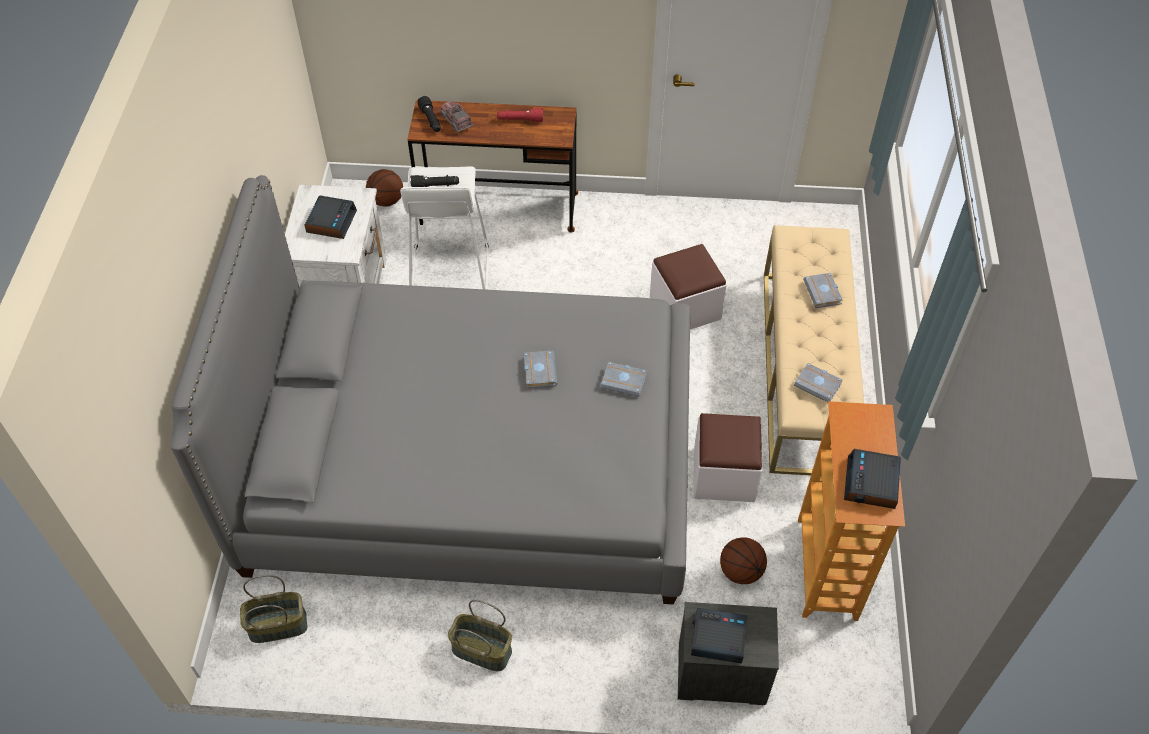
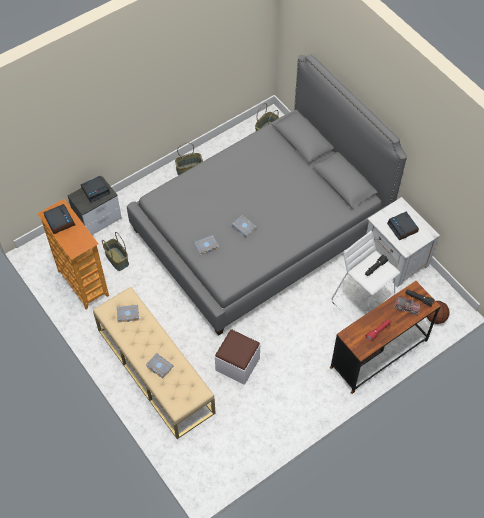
camera: 140 degrees right, 5 degrees up
white ottoman [694,413,762,502] -> none
basketball [720,538,767,584] -> basket [102,232,129,271]

